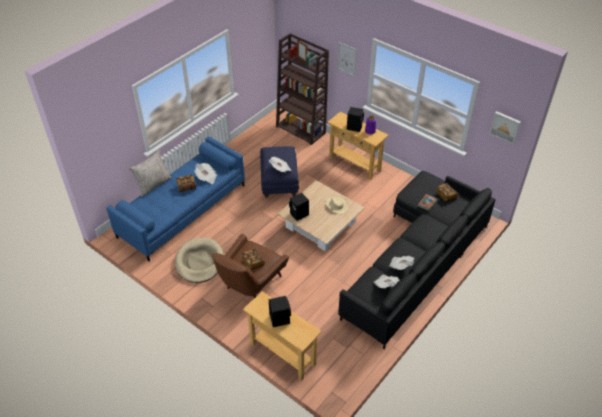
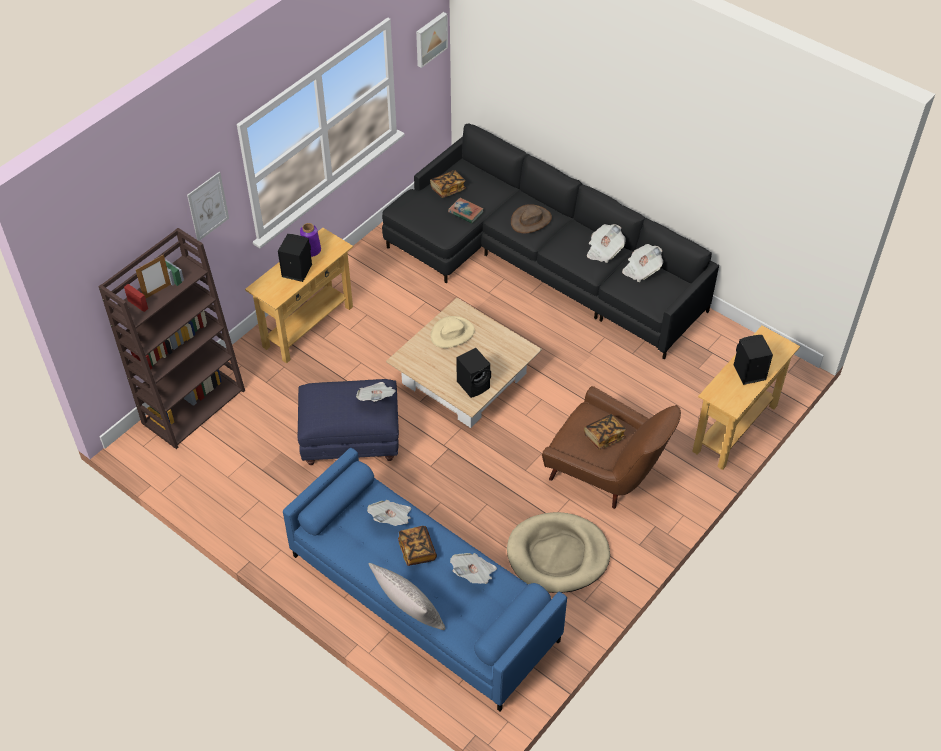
camera: 90 degrees left, 5 degrees up
none -> newspaper [450,553,497,584]
none -> brown hat [511,204,552,234]

